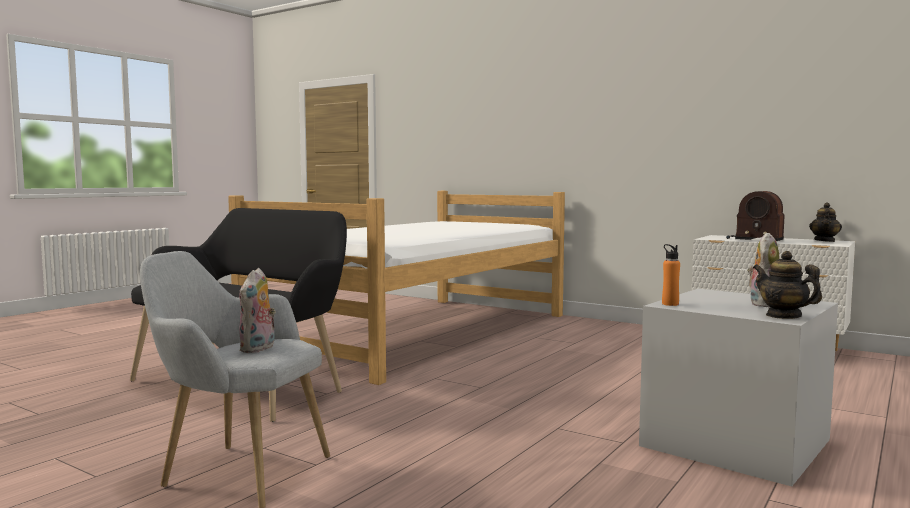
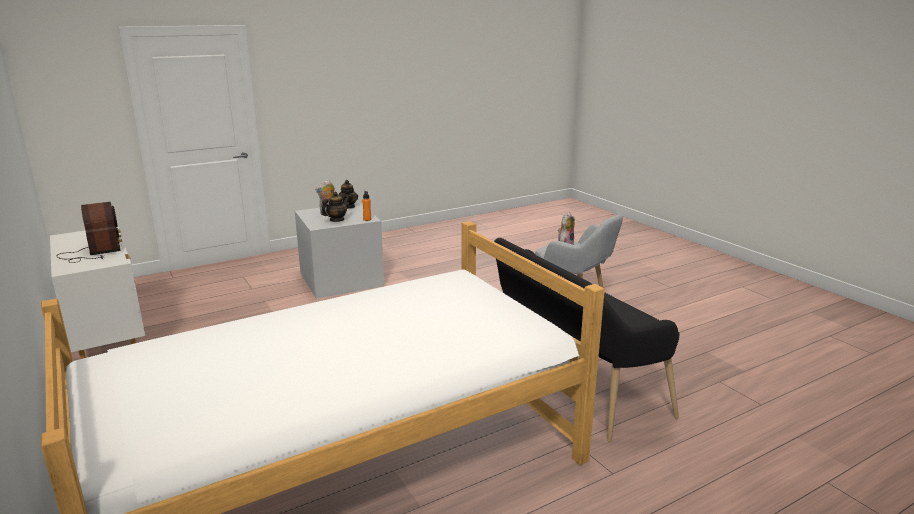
camera: 155 degrees left, 15 degrees up
teapot [809,202,842,242] -> teapot moved to [321,192,350,222]

